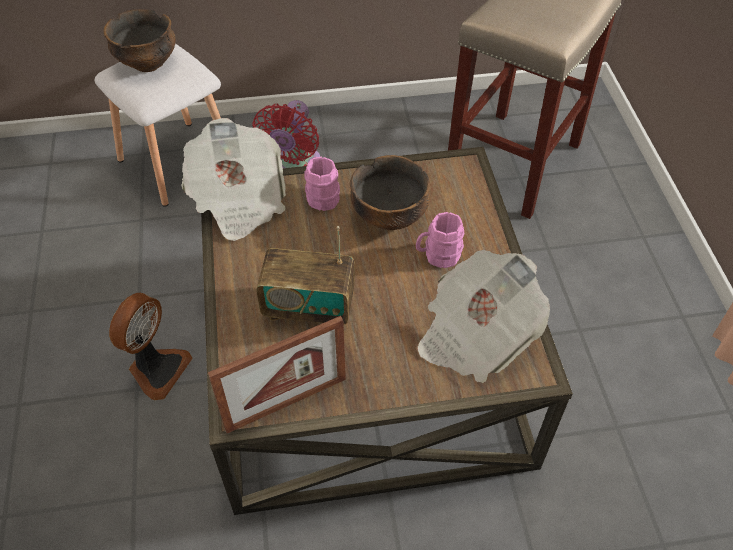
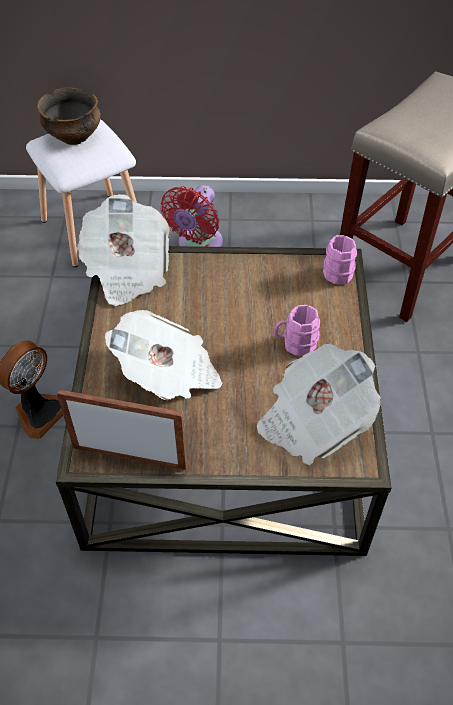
camera: 10 degrees right, 0 degrees up
picture frame [208,316,346,433] -> picture frame turned 150 degrees counterclockwise [57,389,187,470]
radio [256,226,355,324] -> newspaper [105,310,223,400]
pink mug [304,157,340,211] -> pink mug moved to [323,235,357,285]
bowl [350,155,430,230] -> none

